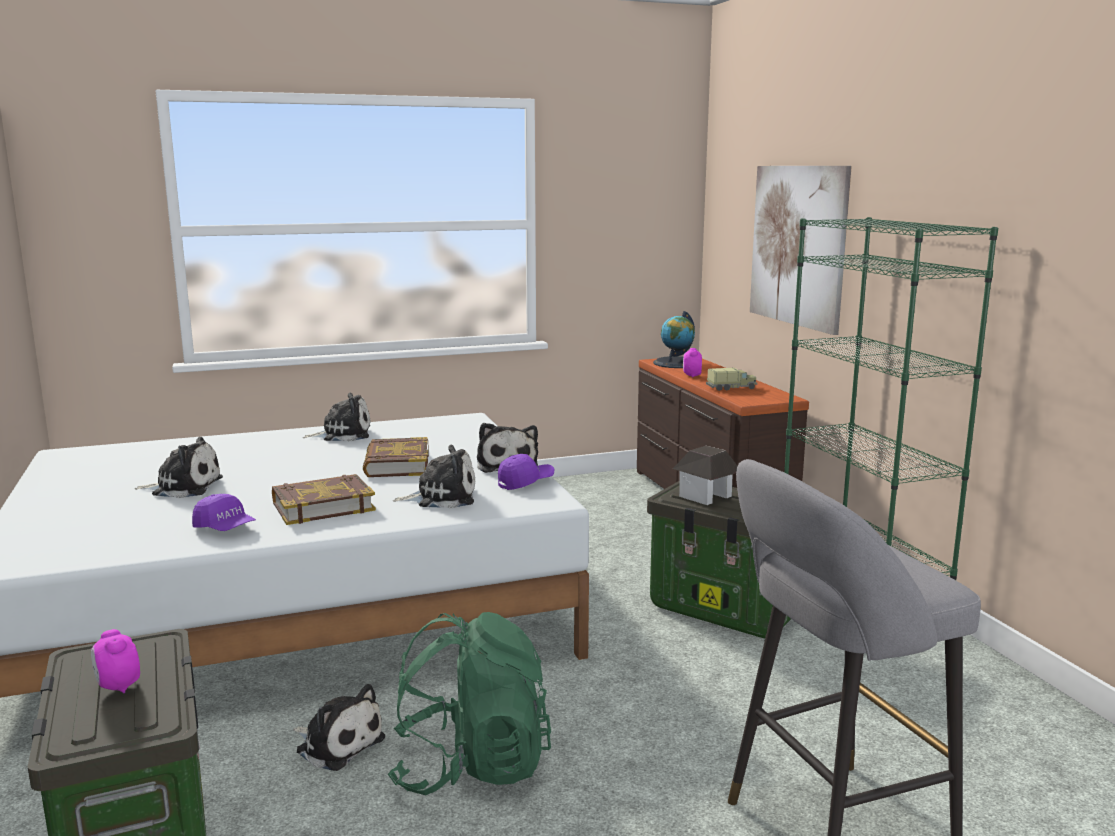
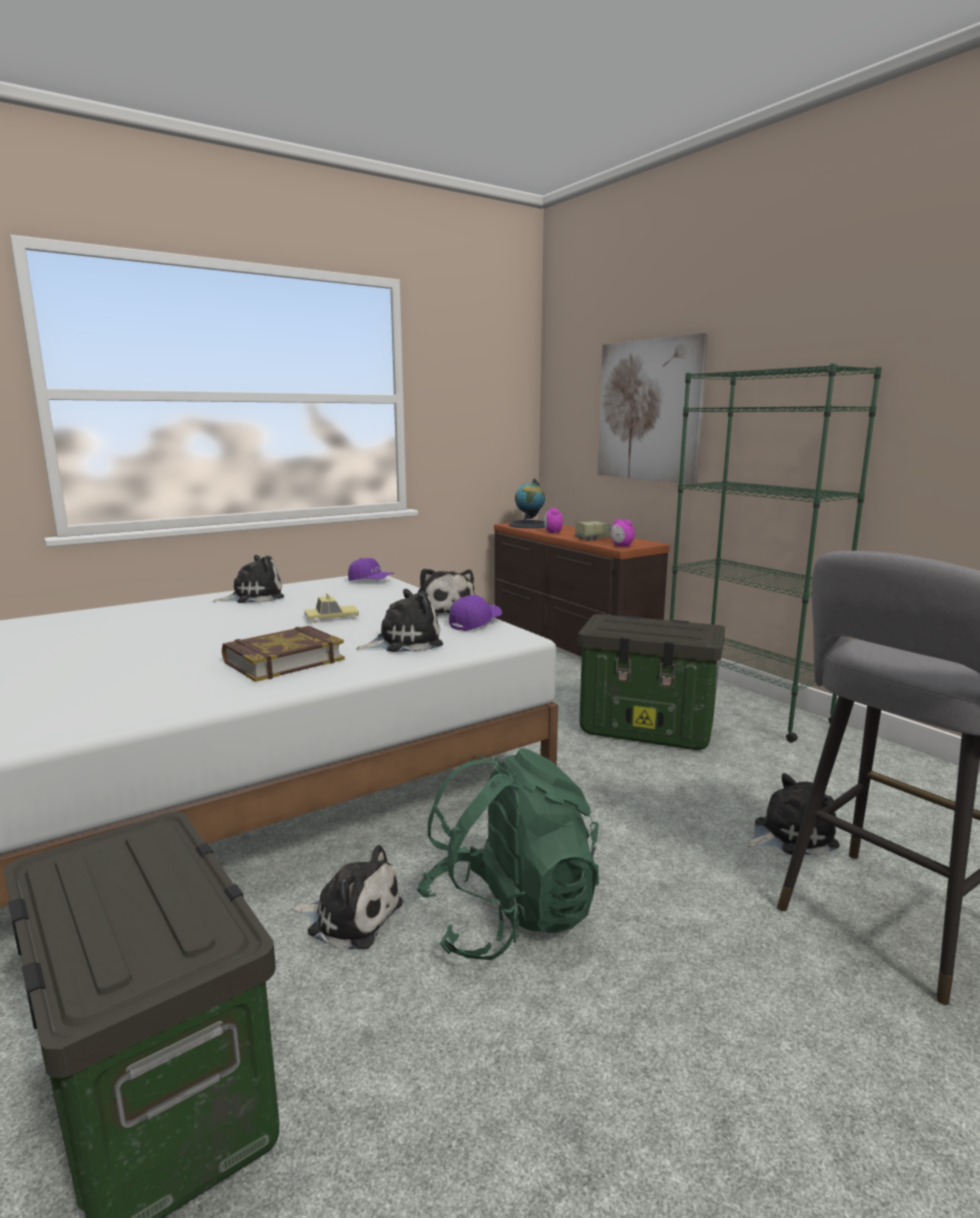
camera: 15 degrees left, 0 degrees up
alarm clock [91,629,140,694] -> alarm clock moved to [610,519,635,547]
plush toy [134,437,223,498] -> plush toy moved to [746,773,840,855]
purple cap [192,494,256,531] -> purple cap moved to [348,558,394,581]
book [363,437,429,477] -> toy car [304,593,359,623]
toy house [673,446,737,505] -> none

